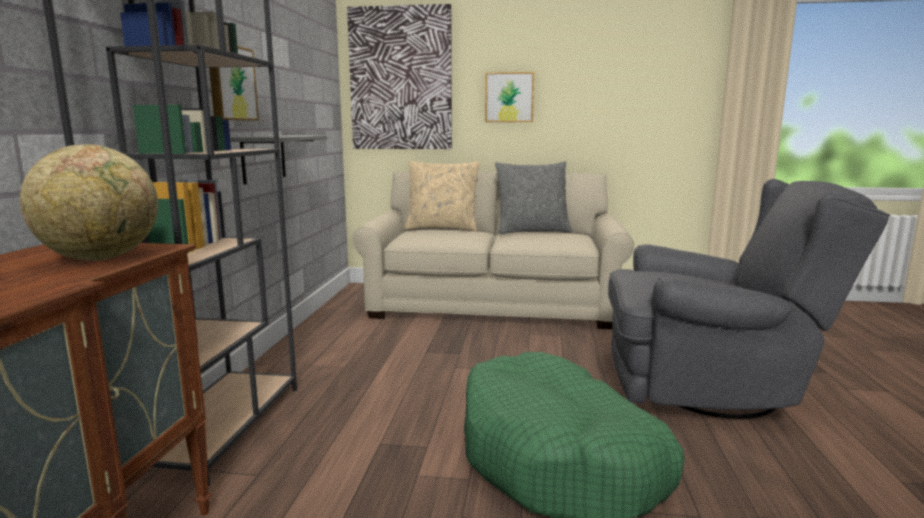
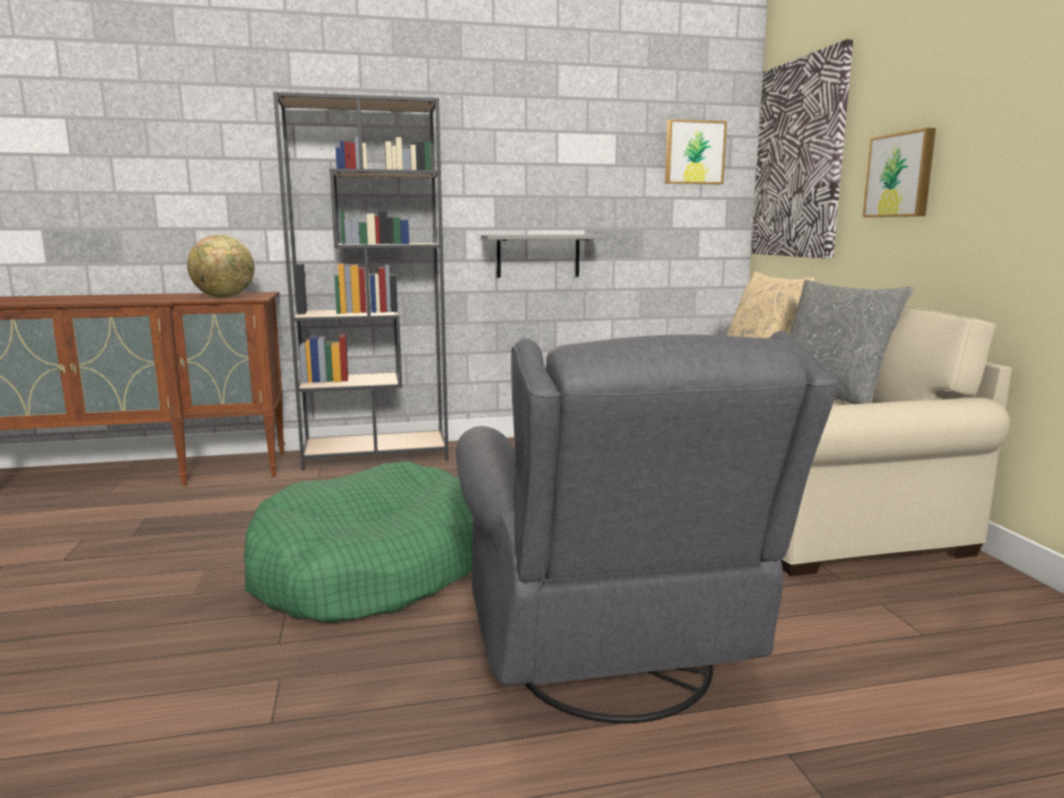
camera: 70 degrees right, 0 degrees up
picture [209,46,259,121] -> picture moved to [665,119,727,184]

